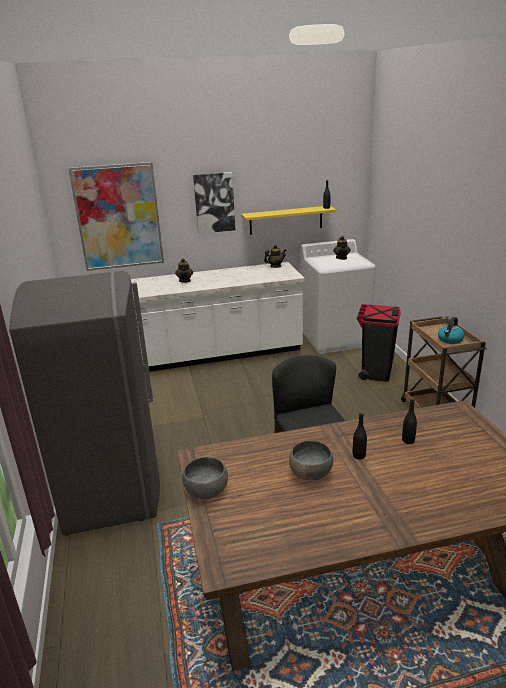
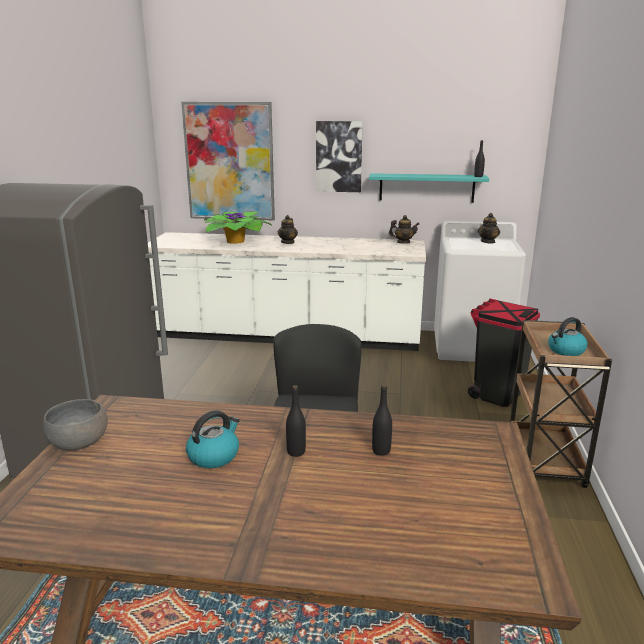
camera: 20 degrees right, 5 degrees down
yellow shelf [241,206,336,235] -> turquoise shelf [369,173,489,203]
grey bowl [289,441,333,480] -> kettle [186,410,240,468]
none -> potted plant [204,212,271,244]

